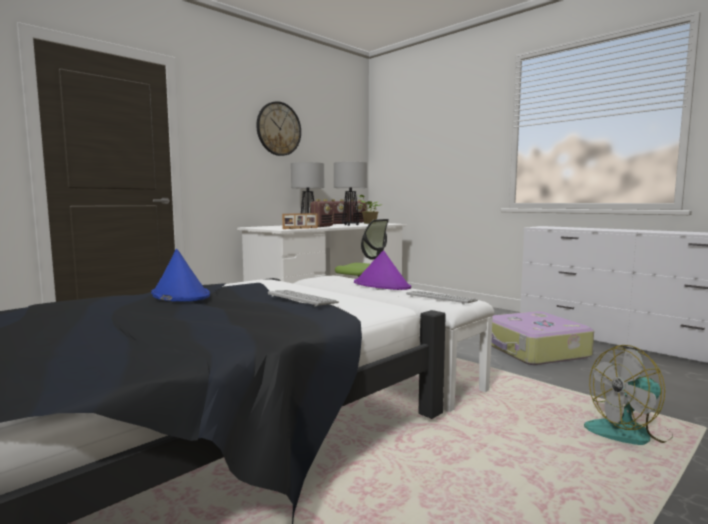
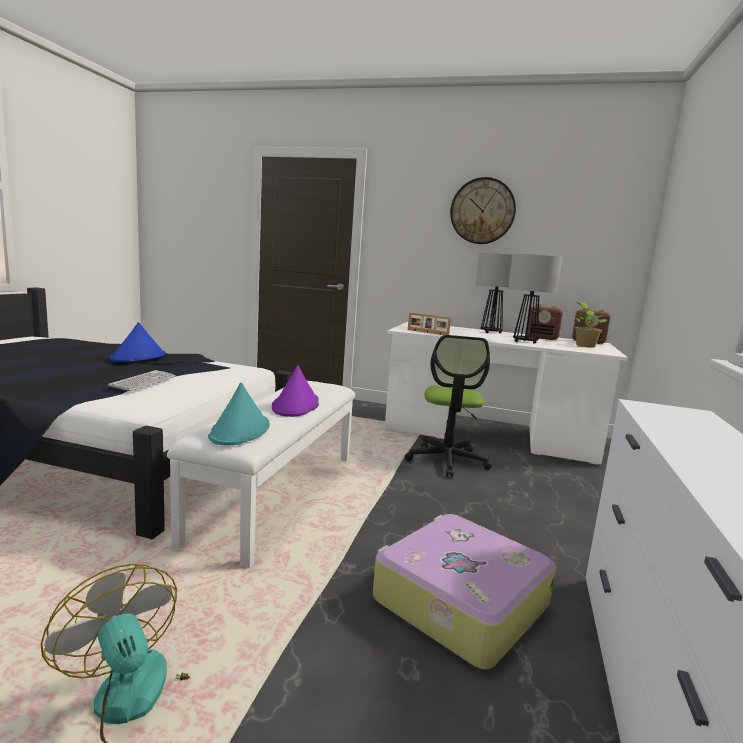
camera: 60 degrees right, 5 degrees up
radio [310,199,333,227] -> none
keyboard [406,291,478,304] -> turquoise hat [208,383,269,446]

